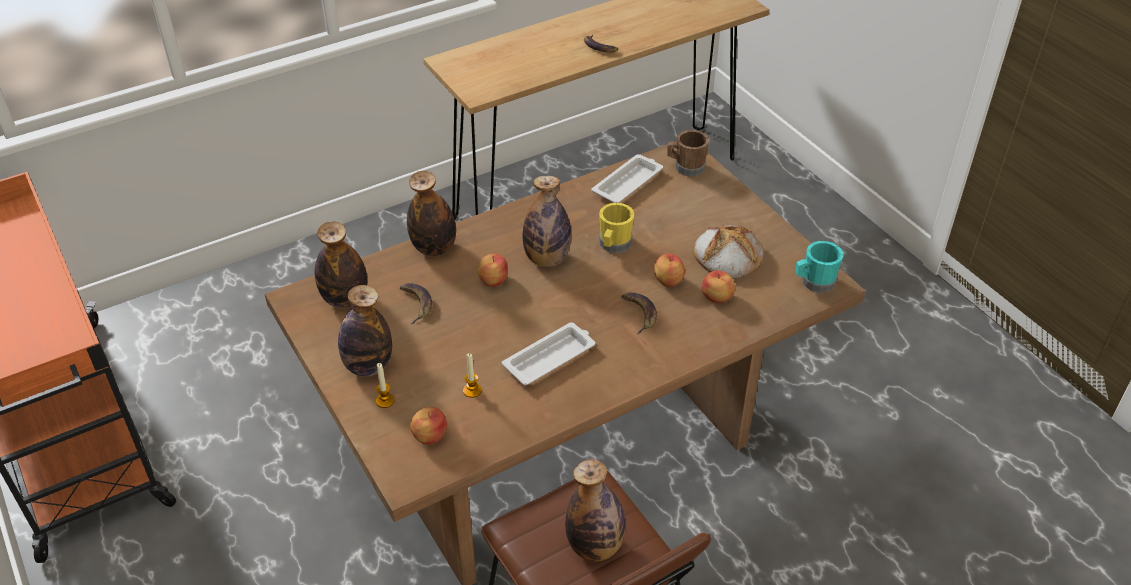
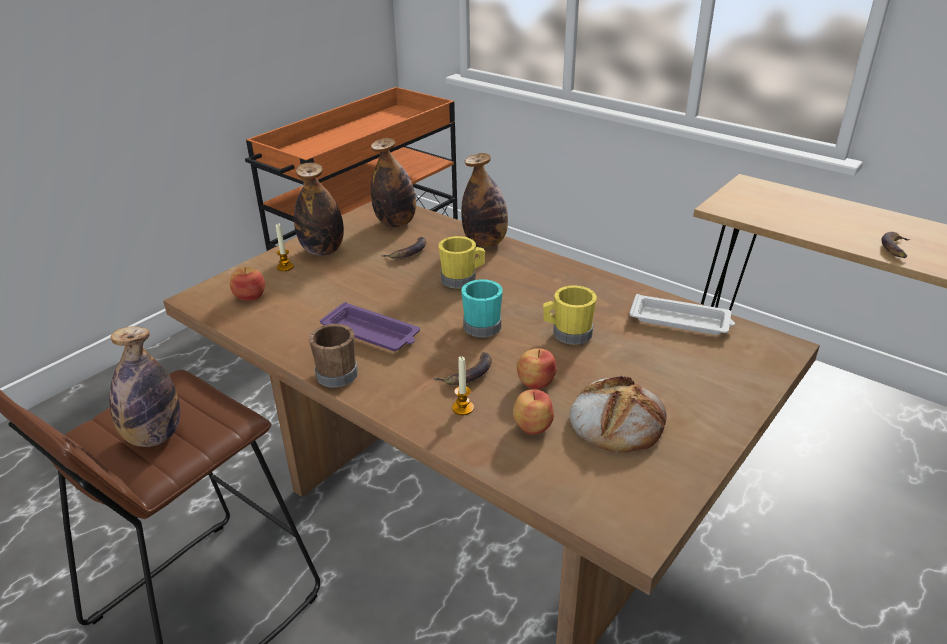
camera: 70 degrees right, 10 degrees down
candle [463,353,482,398] -> candle moved to [452,356,474,415]
apple [477,254,508,287] -> yellow mug [439,236,485,289]
white tray [502,323,595,385] -> purple tray [320,302,420,351]
bottle [523,175,571,267] -> none
brown mug [668,130,709,177] -> brown mug moved to [309,324,358,388]
turquoise mug [795,241,844,293] -> turquoise mug moved to [461,280,503,338]

